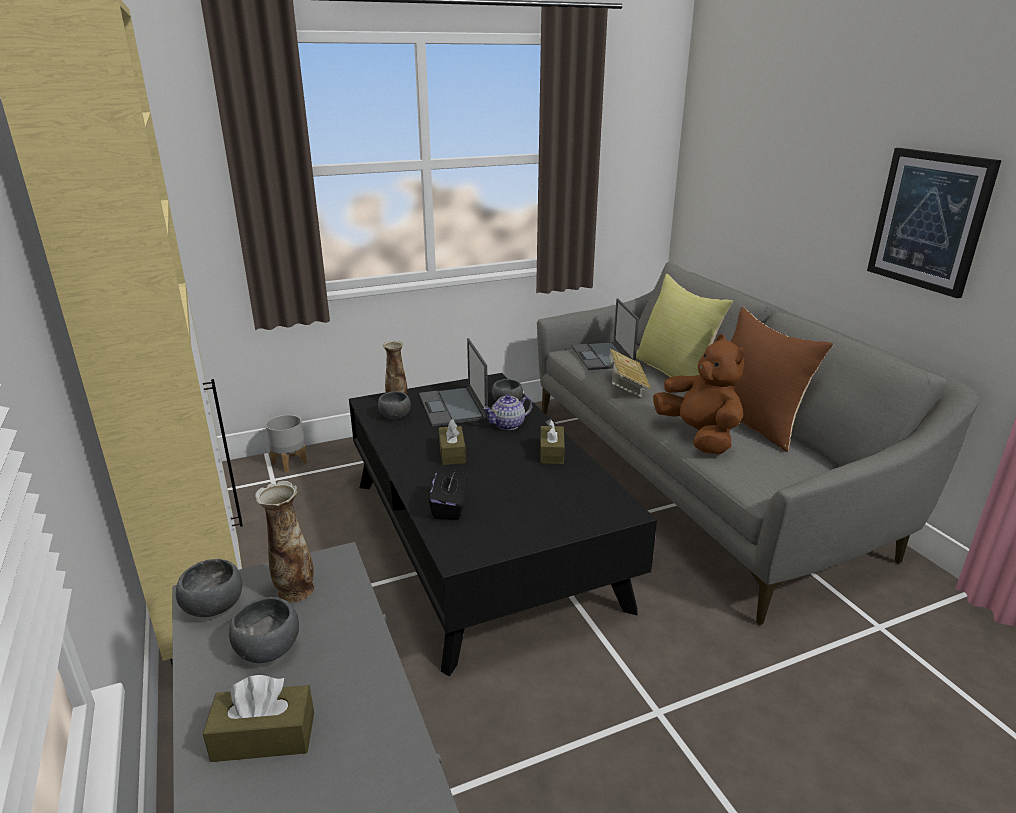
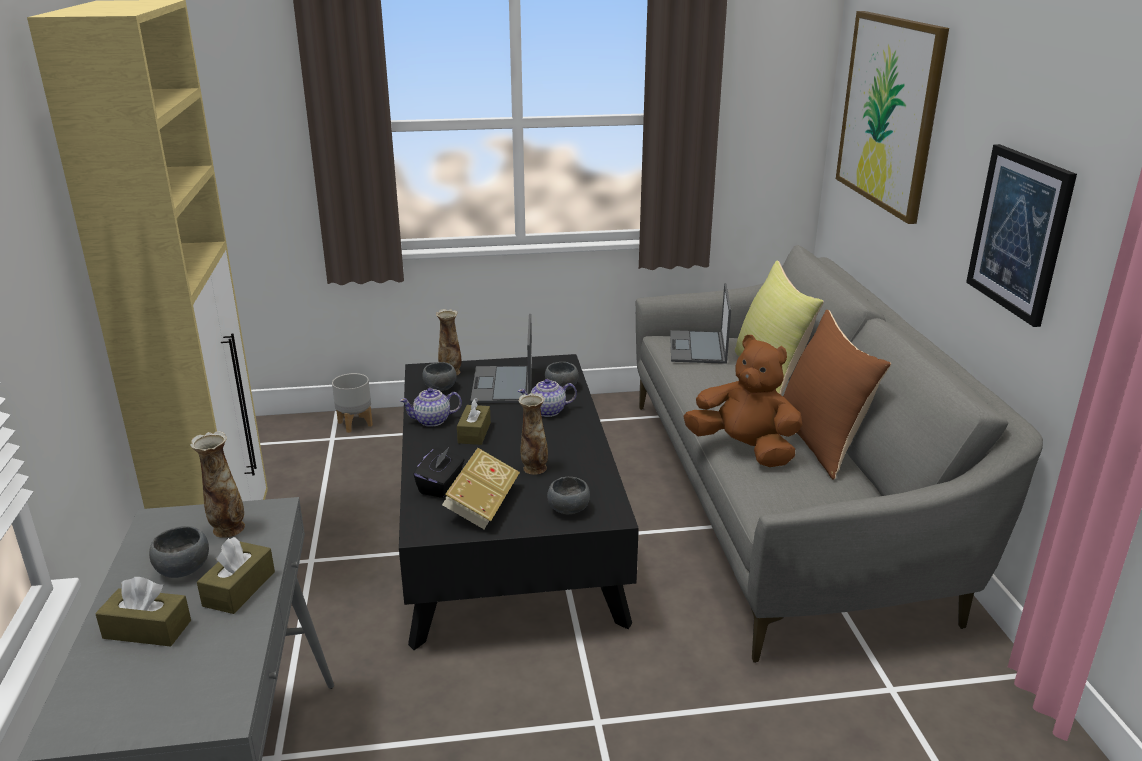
camera: 15 degrees right, 0 degrees up
grey bowl [176,559,242,617] -> grey bowl moved to [547,477,590,514]
brown tissue box [540,419,565,464] -> brown tissue box moved to [197,537,275,614]
book [608,349,651,397] -> book moved to [442,448,520,529]
brown plush toy [653,334,744,455] -> brown plush toy turned 45 degrees counterclockwise [683,335,803,467]
none -> teapot [399,388,462,427]
none -> vase [518,393,548,475]
none -> picture [836,11,949,224]

